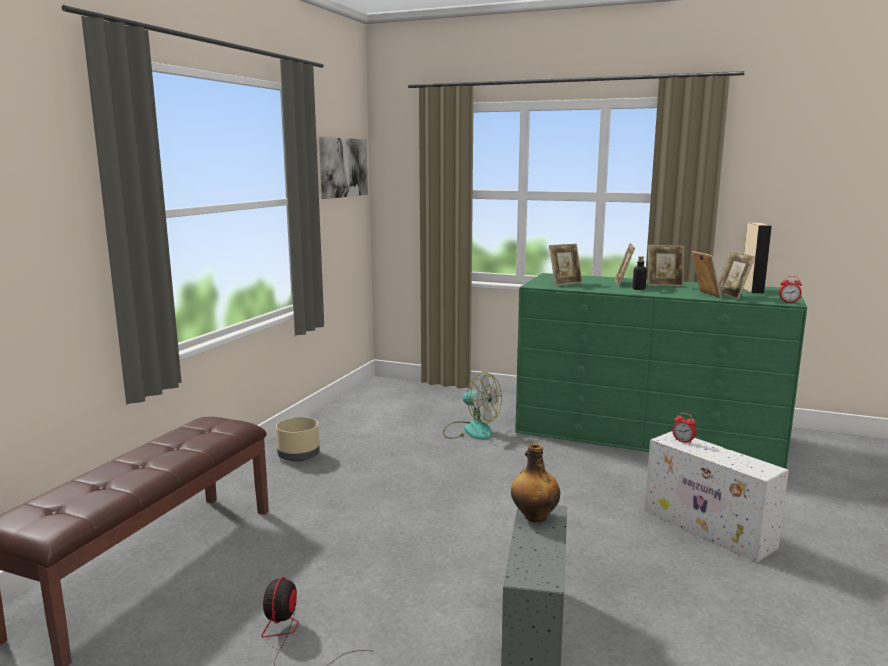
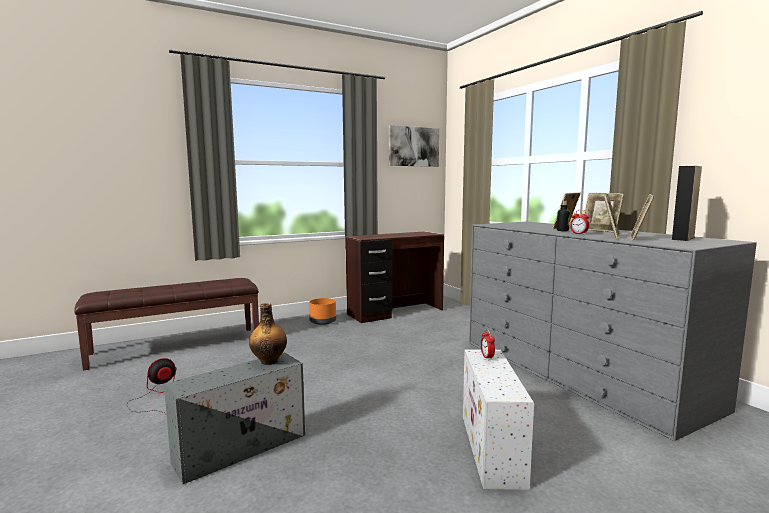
camera: 40 degrees right, 5 degrees down
beige planter [276,417,320,462] -> orange planter [309,298,336,325]
fan [443,372,502,440] -> none
green dresser [515,273,807,469] -> grey dresser [469,221,757,441]
picture frame [549,244,583,286] -> none
alarm clock [779,276,802,303] -> alarm clock moved to [570,210,589,235]
none -> brown desk [345,231,444,323]

